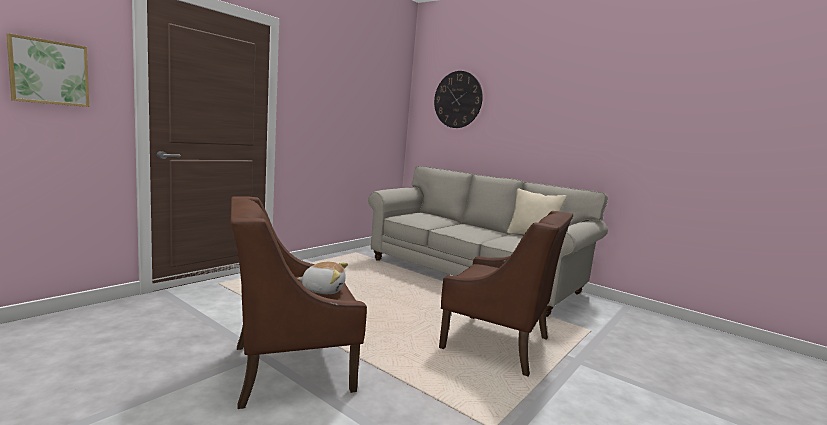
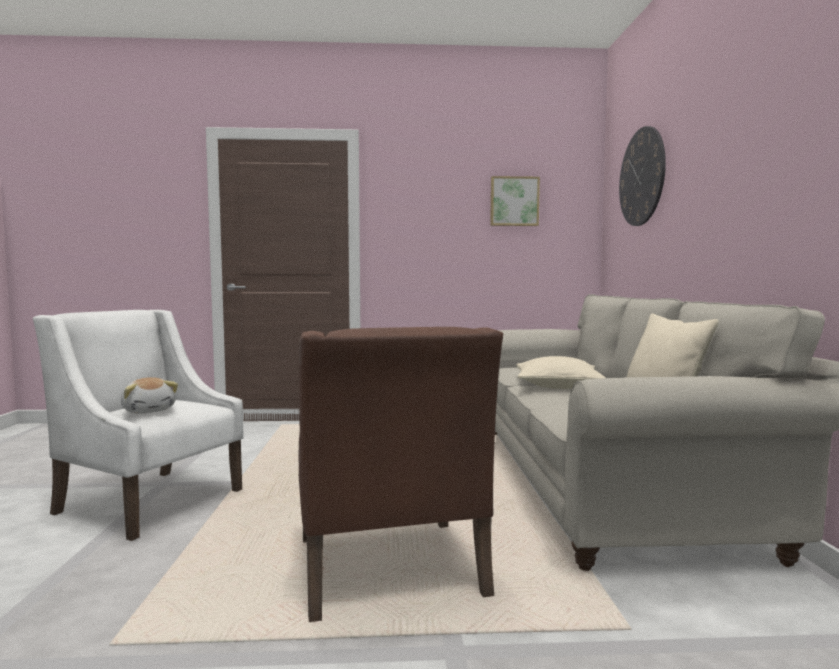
camera: 50 degrees right, 5 degrees down
picture [6,33,89,107] -> picture moved to [490,176,540,226]
brown armchair [230,196,367,409] -> white armchair [33,310,244,541]
none -> beige pillow [516,356,606,389]

